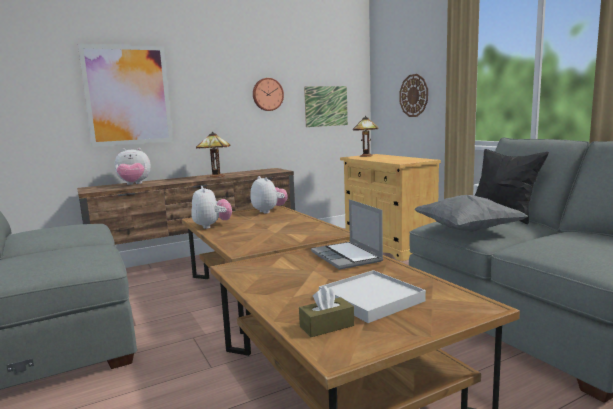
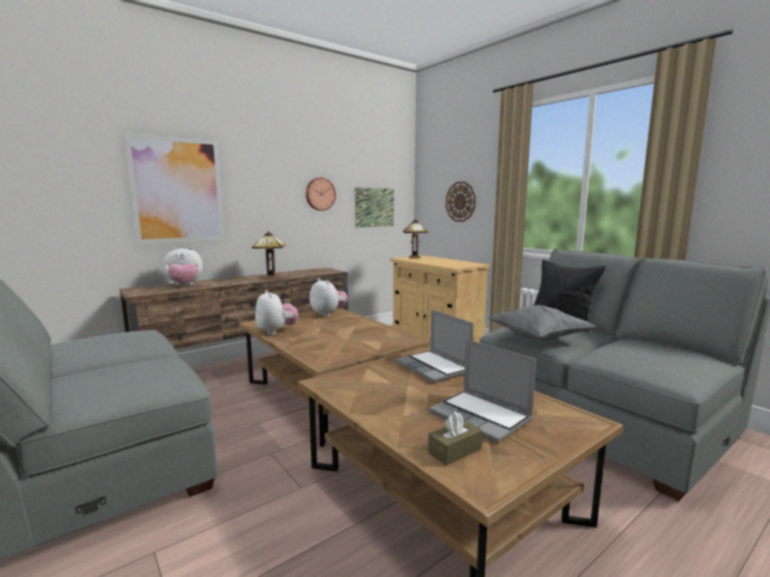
camera: 10 degrees left, 0 degrees up
white tray [319,270,426,323] -> laptop [429,339,536,443]

